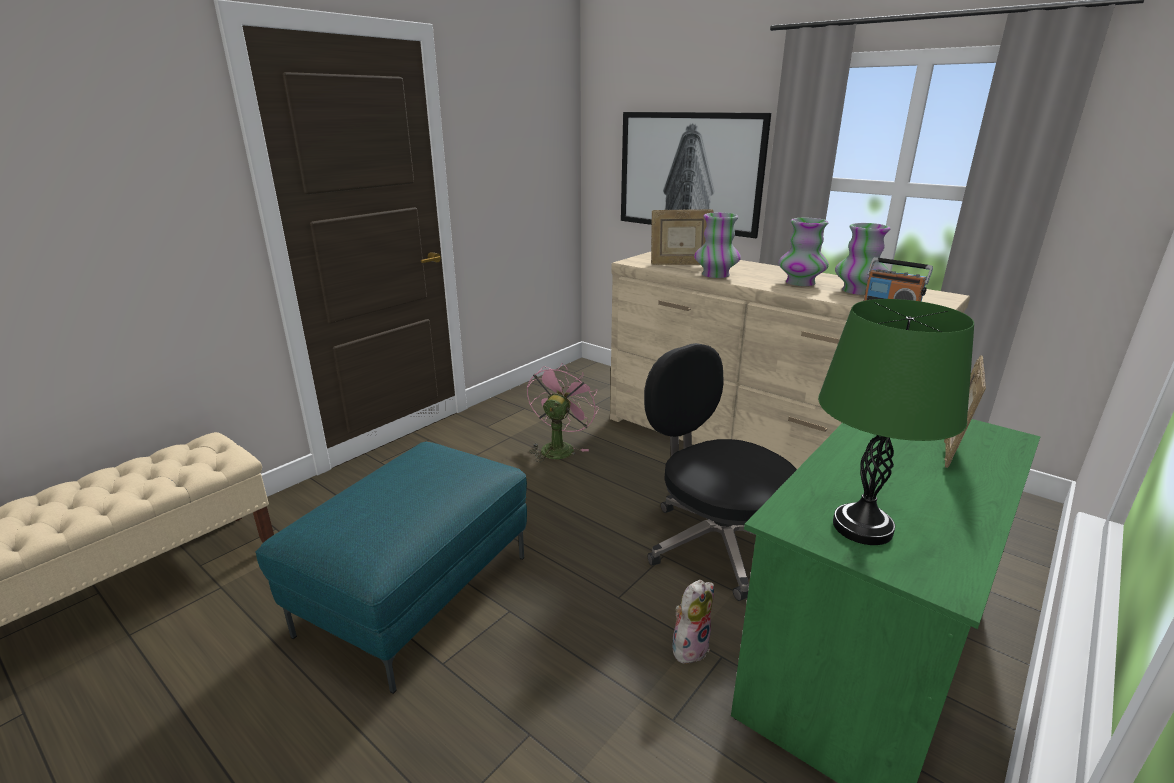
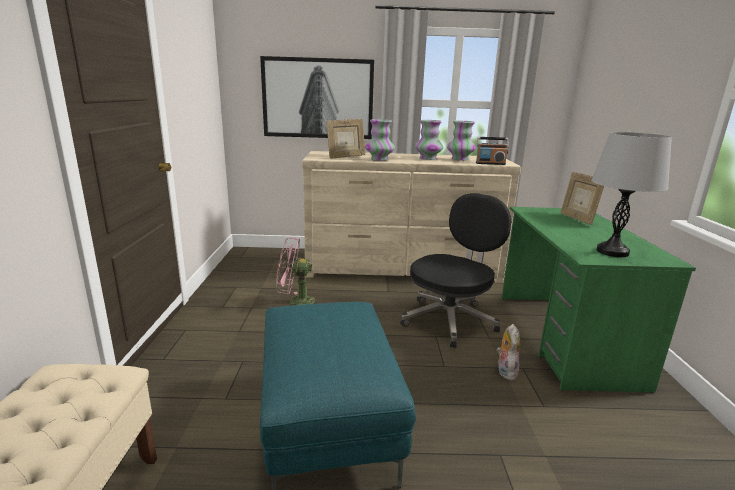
camera: 40 degrees left, 5 degrees down
pink fan [527,363,599,462] -> pink fan turned 75 degrees counterclockwise [276,237,316,305]
black office chair [644,343,797,601] -> black office chair turned 120 degrees clockwise [400,193,511,348]
green table lamp [818,299,974,545] -> grey table lamp [591,132,672,257]

